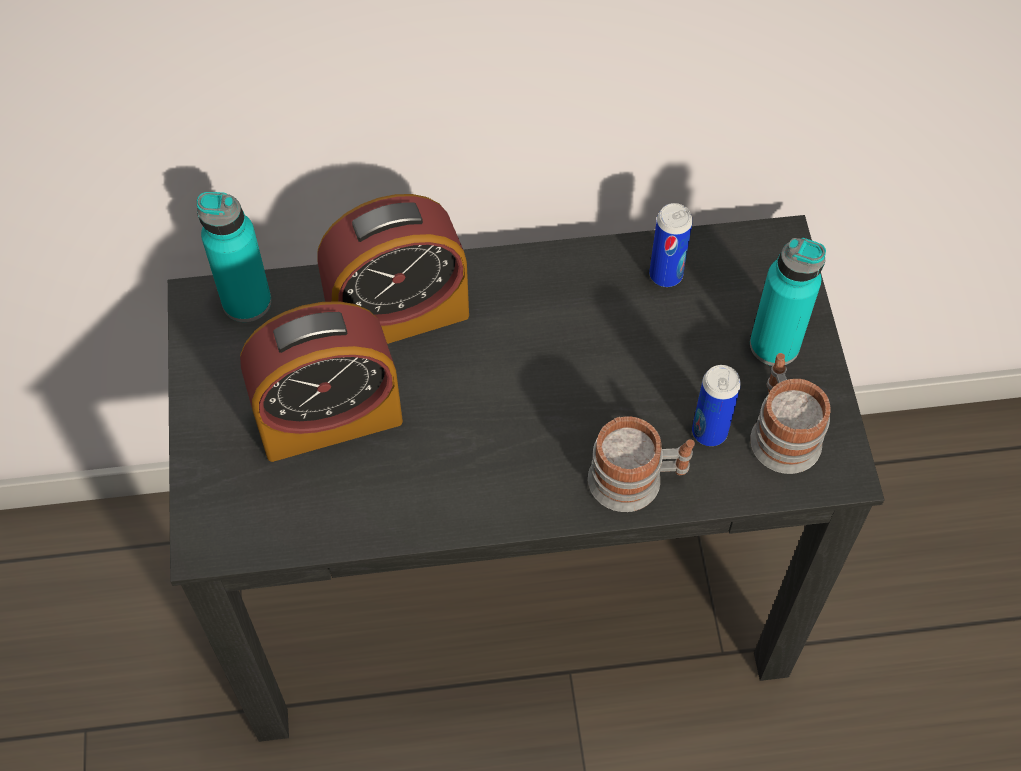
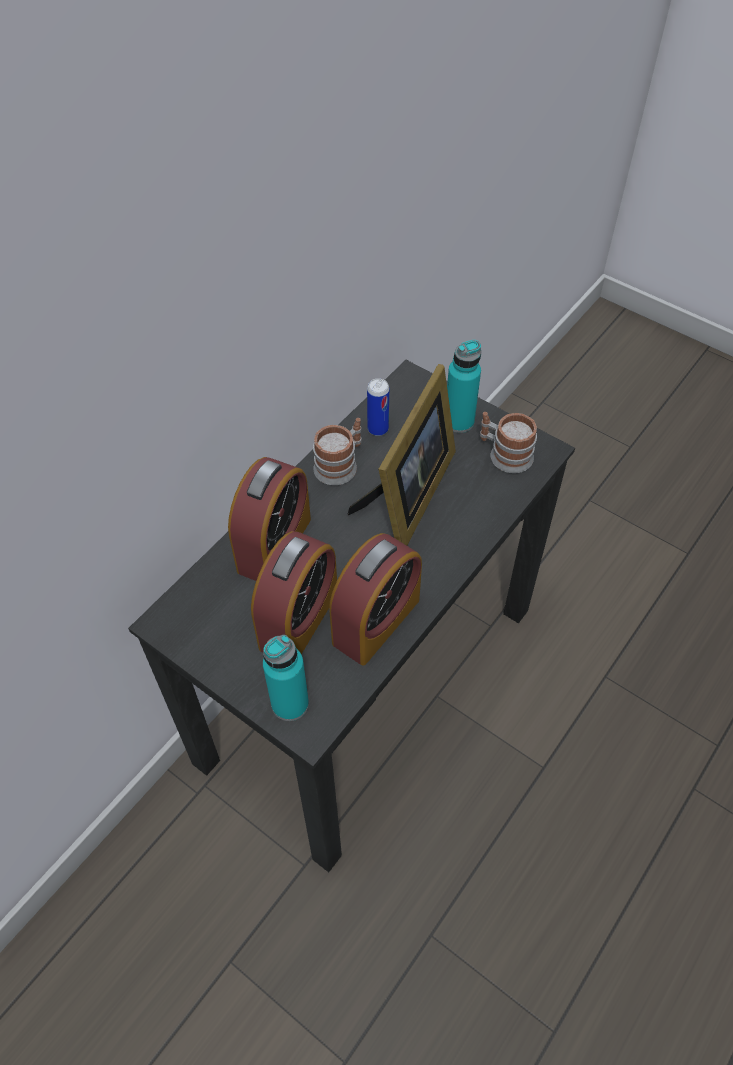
camera: 45 degrees left, 5 degrees down
turquoise bottle [197,192,271,322] -> turquoise bottle moved to [263,635,309,721]
mug [588,416,695,512] -> mug moved to [313,418,362,485]
can [692,365,741,446] -> none
none -> alarm clock [329,533,422,665]
none -> picture frame [347,364,456,546]

